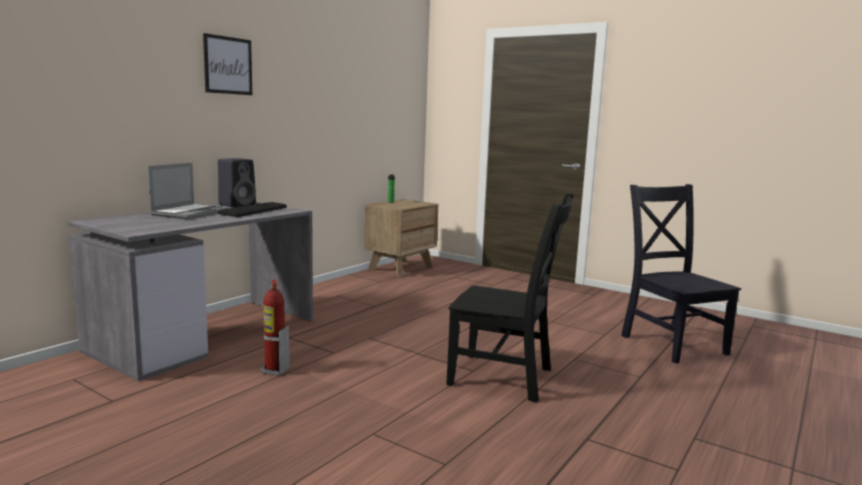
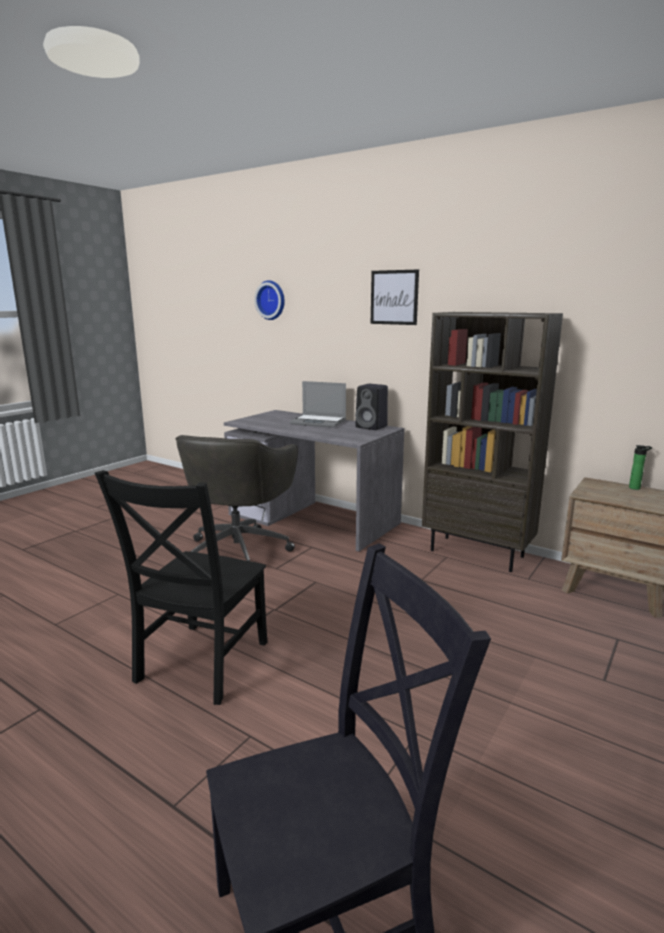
camera: 90 degrees right, 5 degrees up
keyboard [218,202,287,217] -> none
fire extinguisher [261,280,289,376] -> grey office chair [176,435,298,561]
none -> wall clock [254,280,285,320]
none -> brown bookcase [422,312,563,572]

